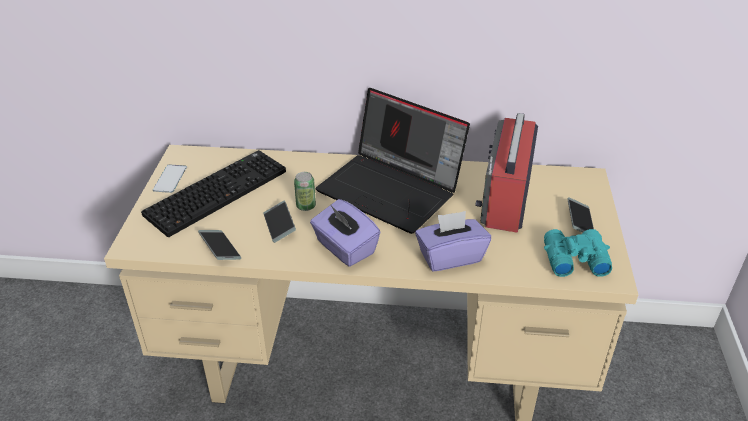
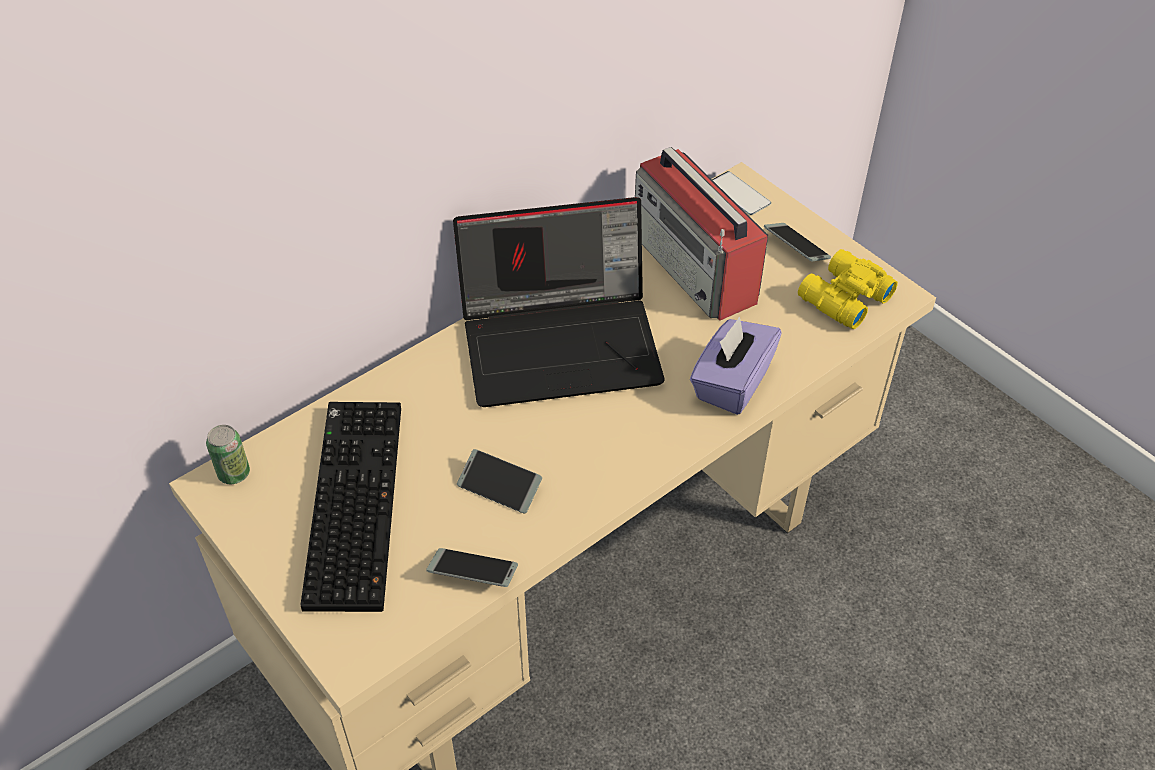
camera: 45 degrees left, 10 degrees up
phone [153,164,187,193] -> phone moved to [712,171,771,215]
can [294,172,316,211] -> can moved to [206,425,250,484]
purple tissue box [310,199,381,267] -> none
turquoise binoculars [544,229,612,277] -> yellow binoculars [798,249,898,329]

